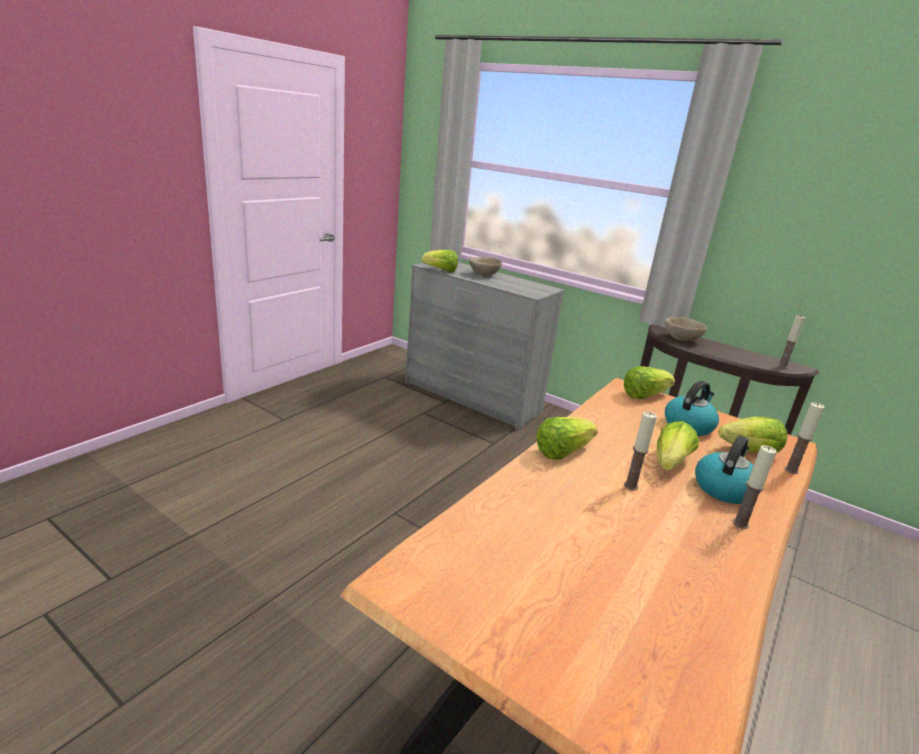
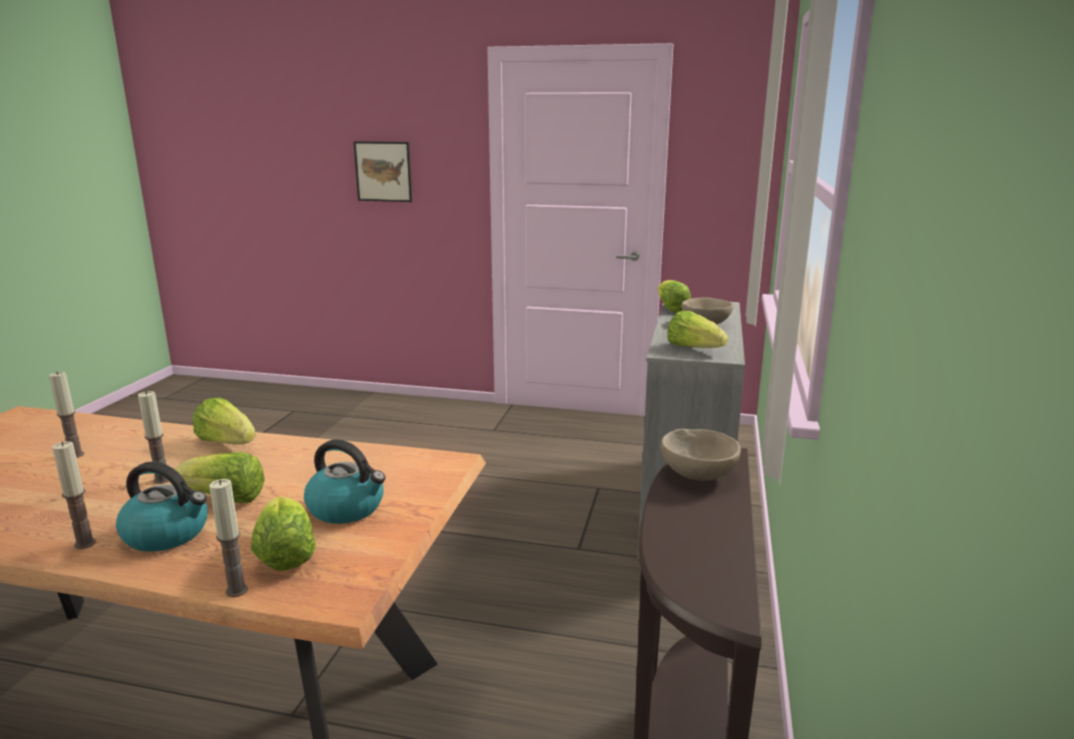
camera: 70 degrees right, 5 degrees down
lettuce [624,366,675,399] -> lettuce moved to [667,311,728,348]
candle [778,315,805,369] -> candle moved to [49,371,84,458]
none -> picture [354,141,412,202]

